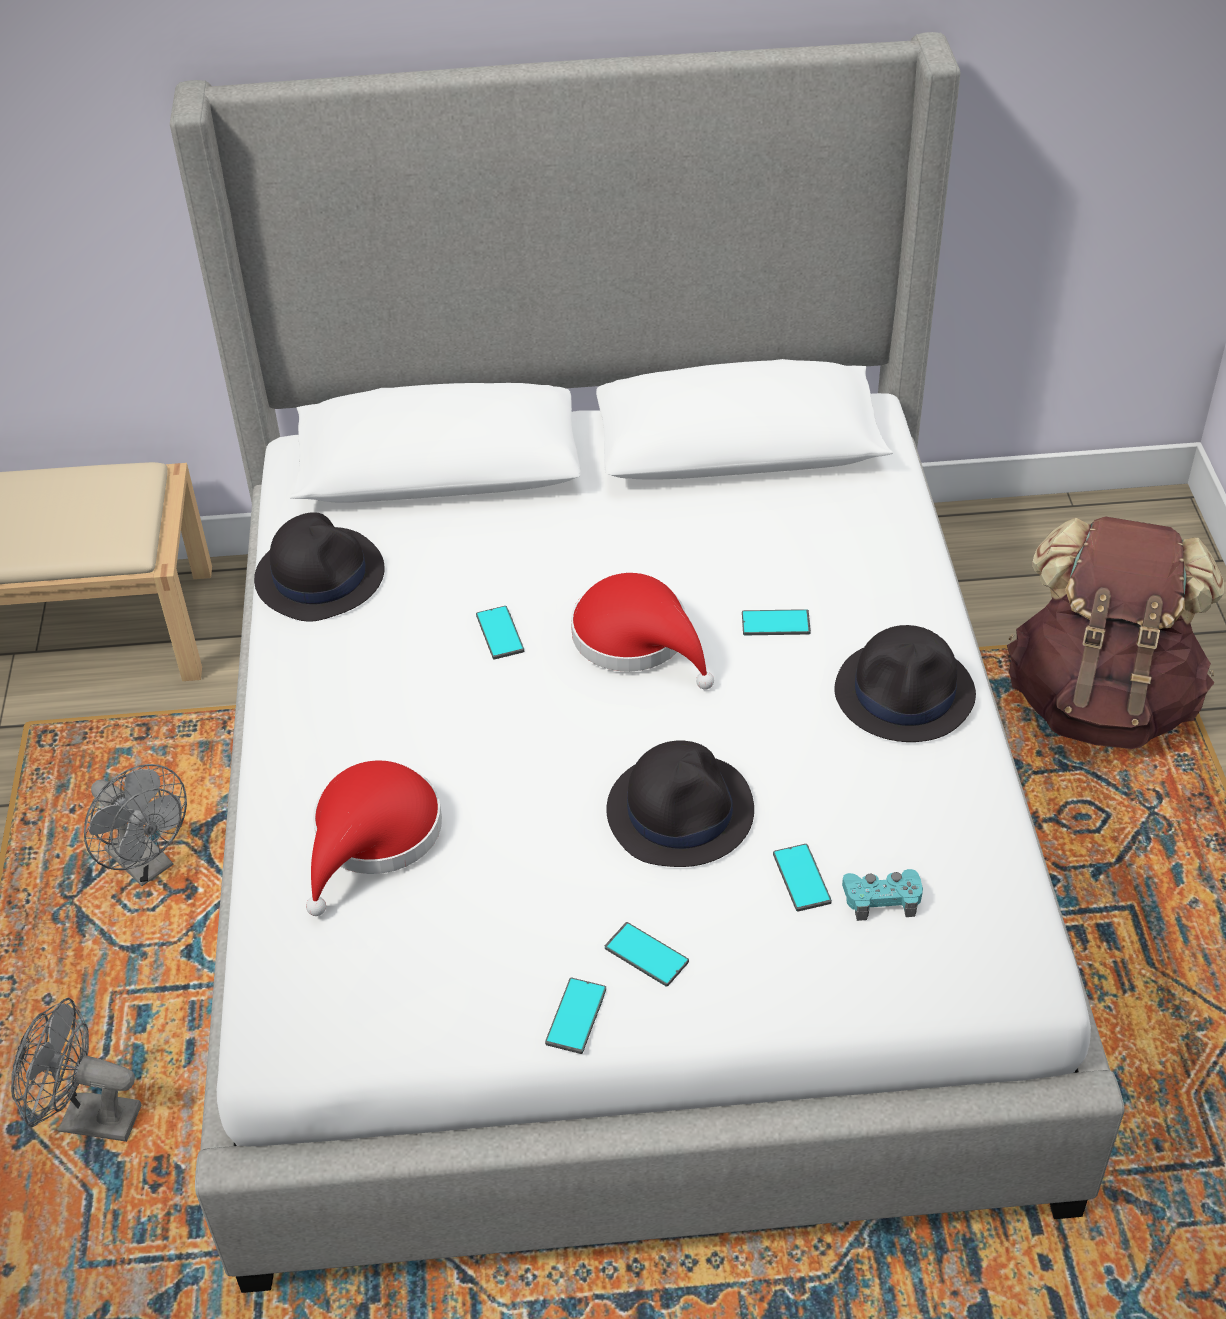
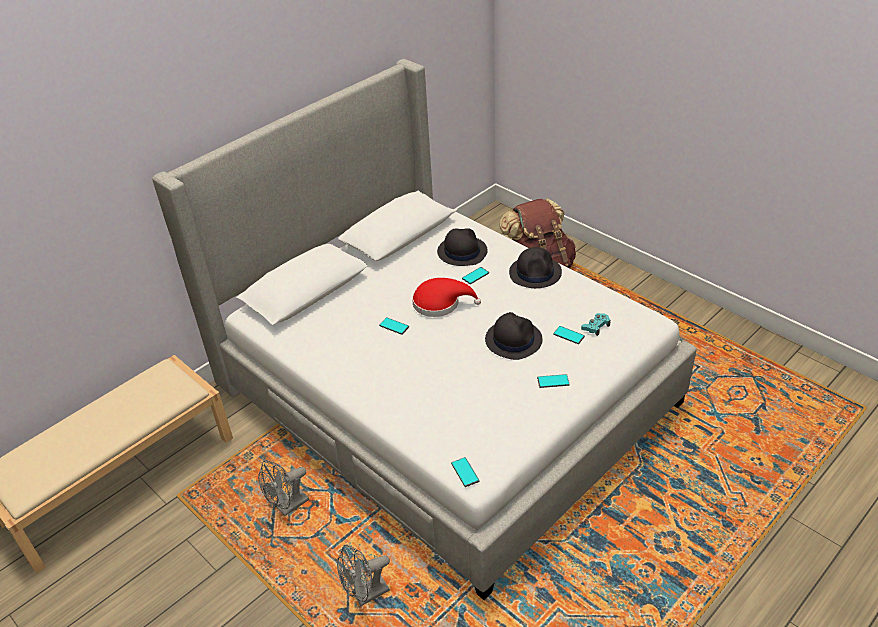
camera: 40 degrees left, 5 degrees down
grey fan [84,764,187,886] -> grey fan turned 135 degrees clockwise [258,460,309,516]
black hat [254,512,385,622] -> black hat moved to [437,228,488,266]
red hat [306,761,442,916] -> none
phone [545,978,606,1054] -> phone moved to [451,457,479,487]

